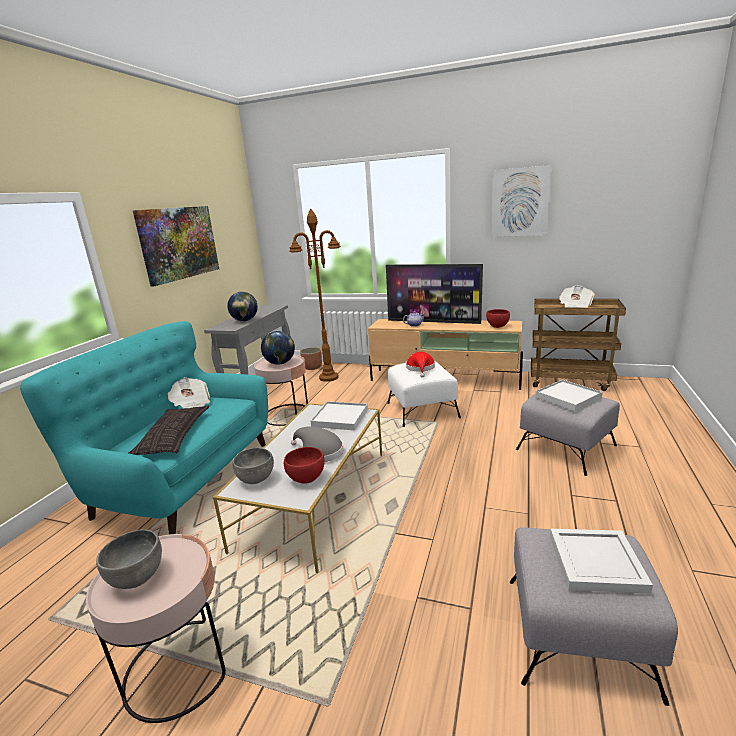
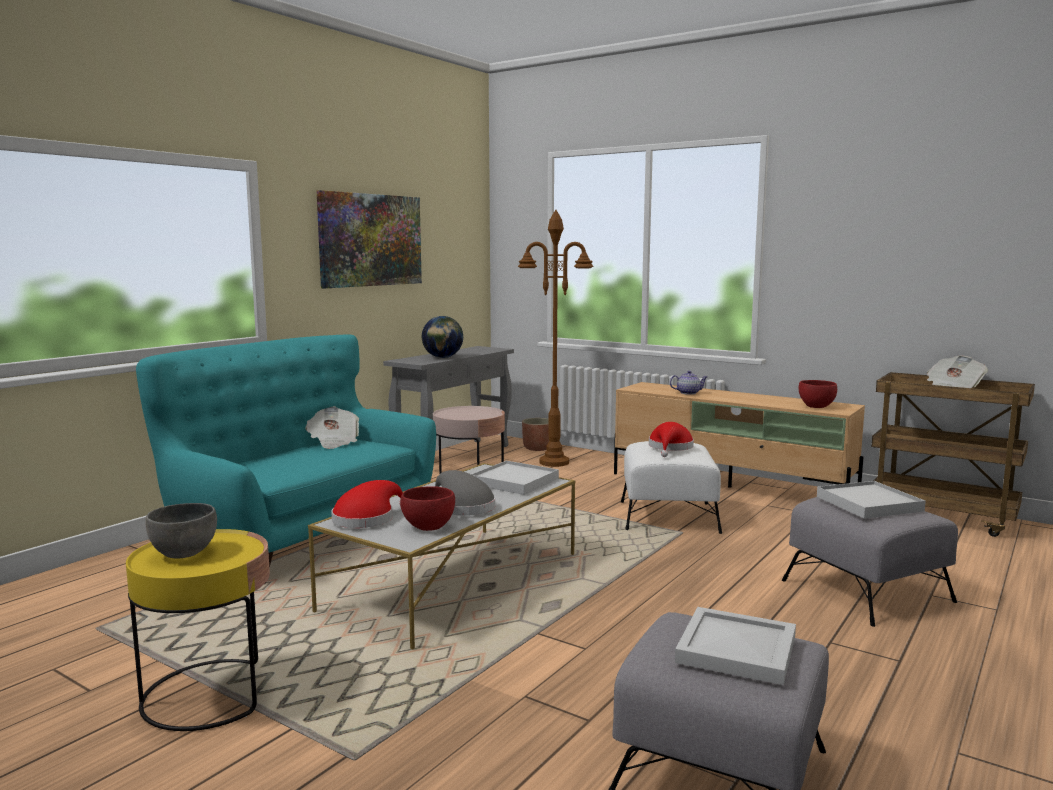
camera: 15 degrees right, 10 degrees down
pink side table [86,534,226,723] -> yellow side table [126,529,270,731]
pillow [129,406,209,455] -> none
grey bowl [232,448,274,484] -> red hat [331,480,403,528]
globe [261,331,295,365] -> none
television [386,264,483,324] -> none
picture [492,165,551,237] -> none

